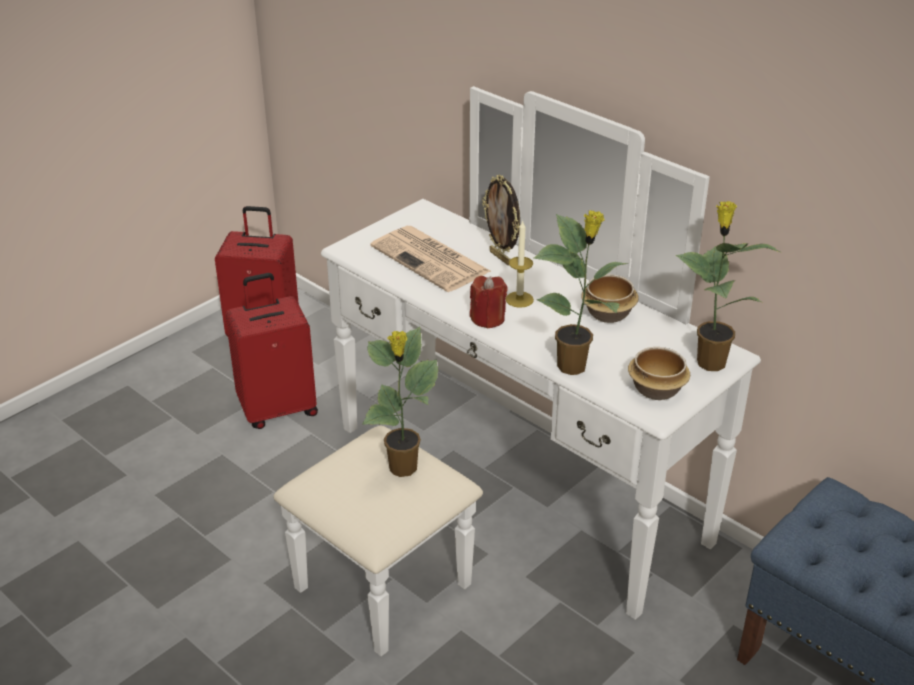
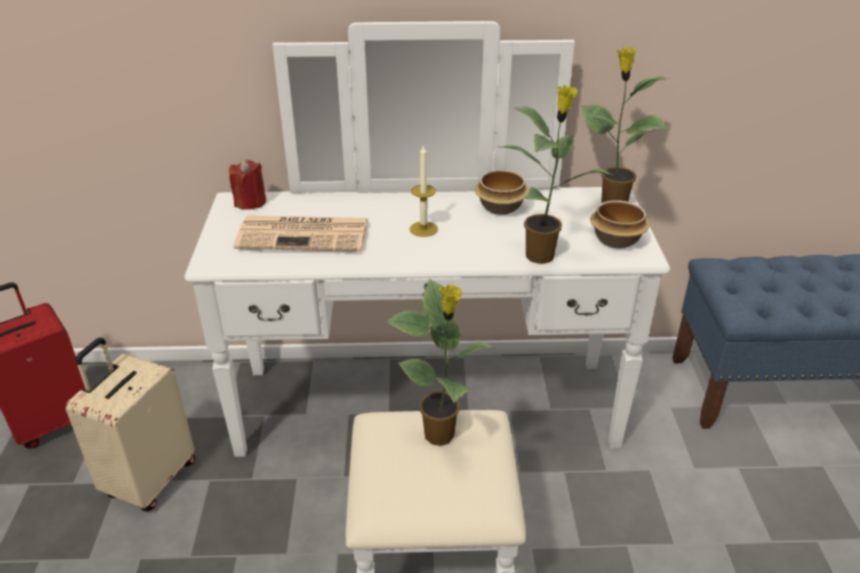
camera: 45 degrees left, 0 degrees up
red suitcase [225,273,318,429] -> beige suitcase [66,337,195,511]
red candle [470,276,508,328] -> red candle moved to [229,159,266,210]
picture frame [482,174,520,266] -> none

